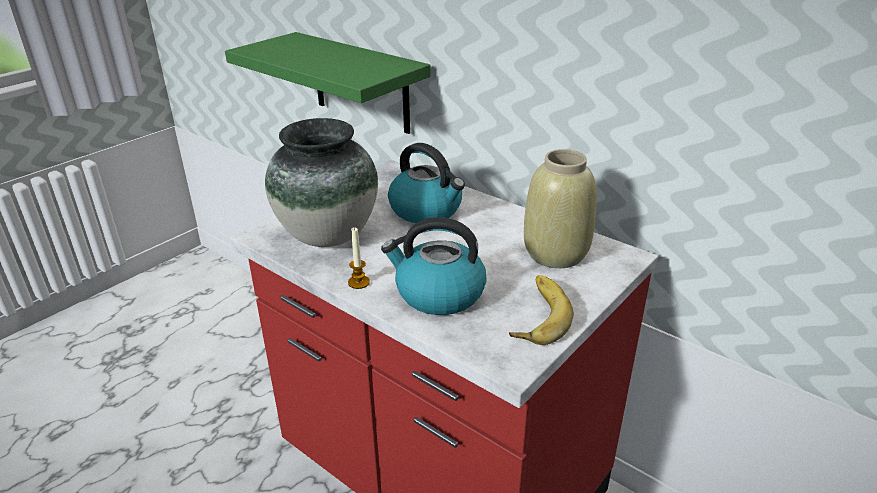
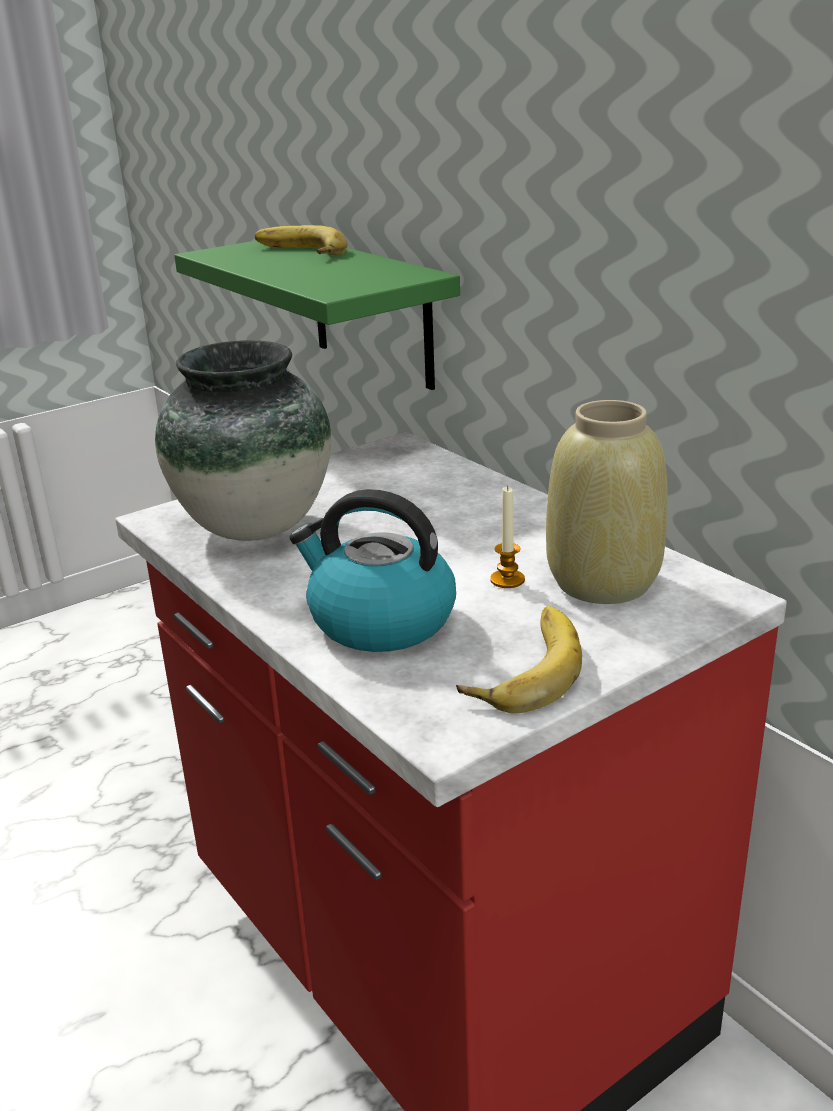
camera: 15 degrees right, 5 degrees down
candle [348,227,370,289] -> candle moved to [490,485,525,588]
kettle [388,143,465,223] -> none
none -> banana [255,225,348,256]

